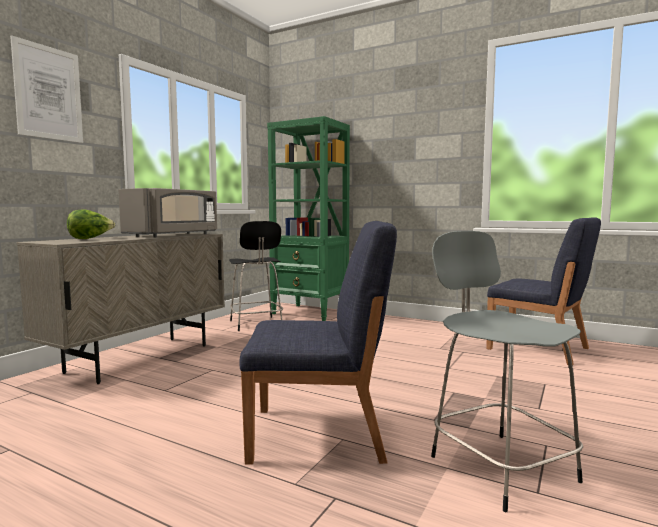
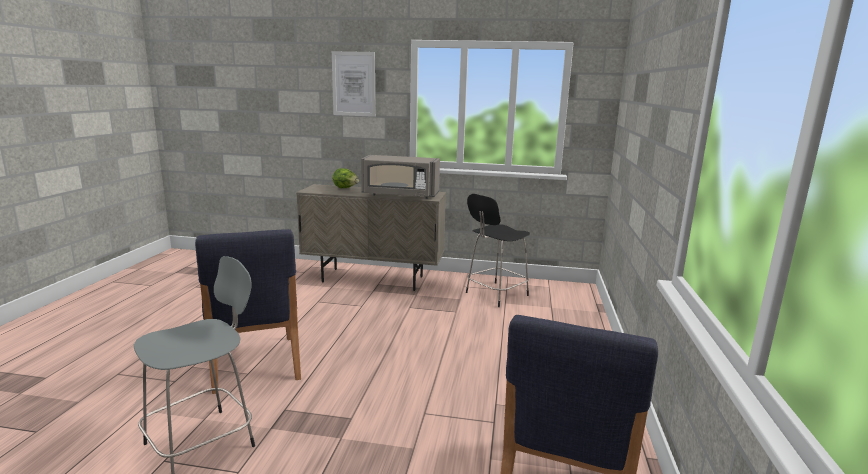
camera: 70 degrees right, 10 degrees up
green bookcase [267,116,350,321] -> none

